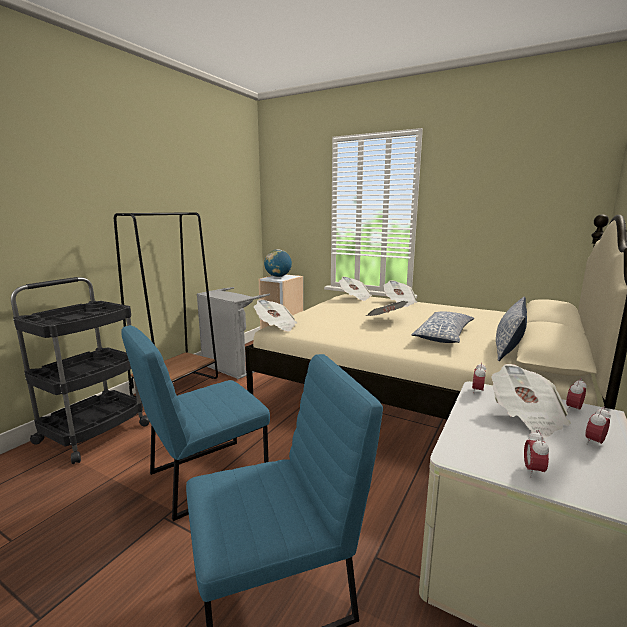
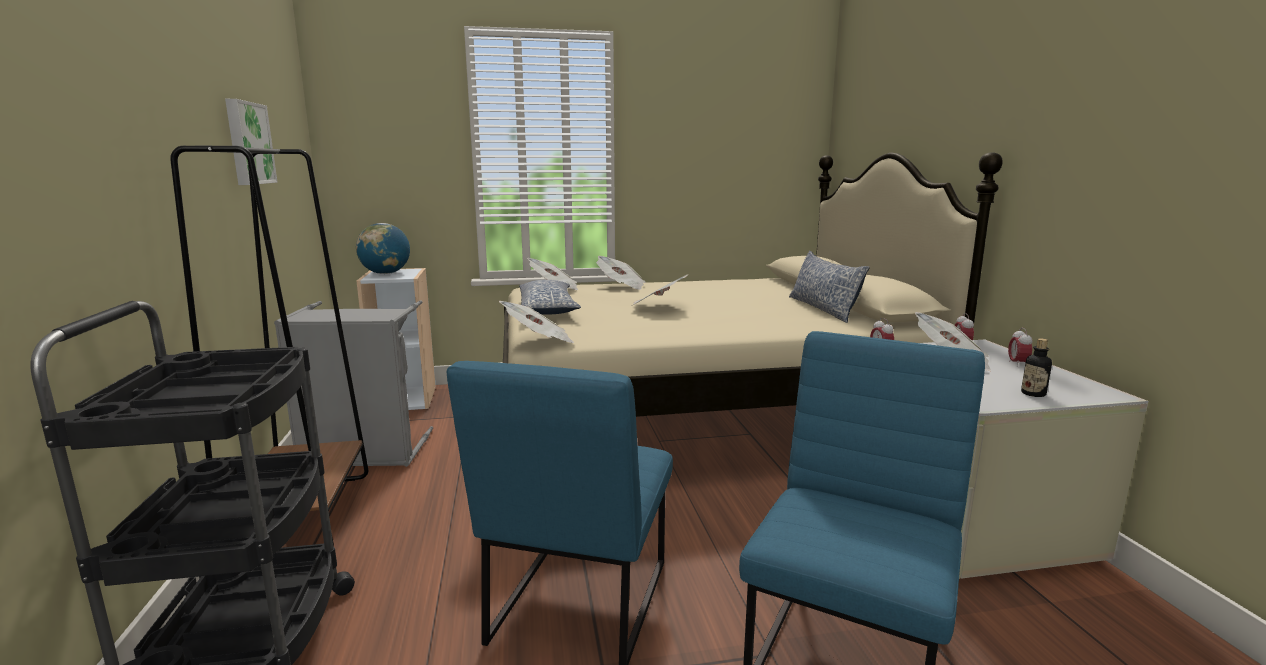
camera: 40 degrees left, 0 degrees up
pillow [411,311,474,343] -> pillow moved to [519,280,581,315]
alarm clock [524,430,549,477] -> bottle [1021,338,1052,397]
none -> picture [225,99,278,185]

